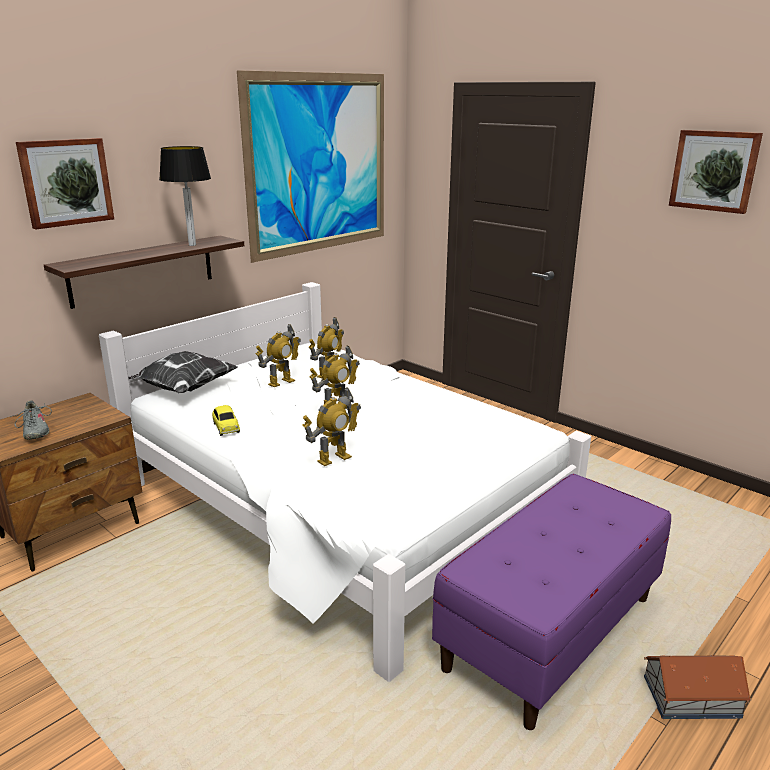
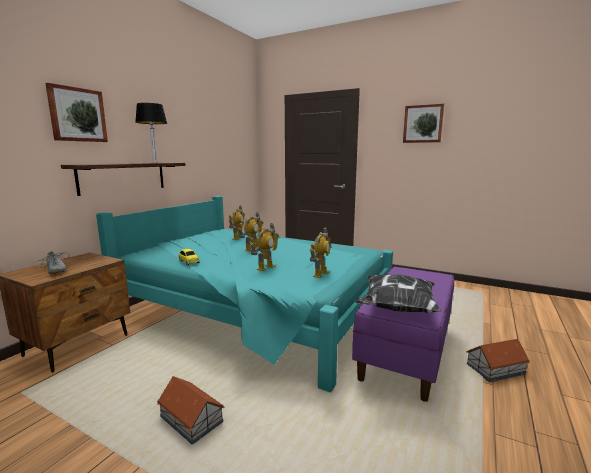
camera: 15 degrees left, 10 degrees down
white bed [99,282,591,682] -> turquoise bed [96,196,393,392]
pillow [129,351,237,393] -> pillow moved to [355,274,442,313]
picture [237,70,384,263] -> none
toy robot [256,324,301,387] -> toy robot moved to [310,227,331,278]
none -> toy house [157,376,225,444]

